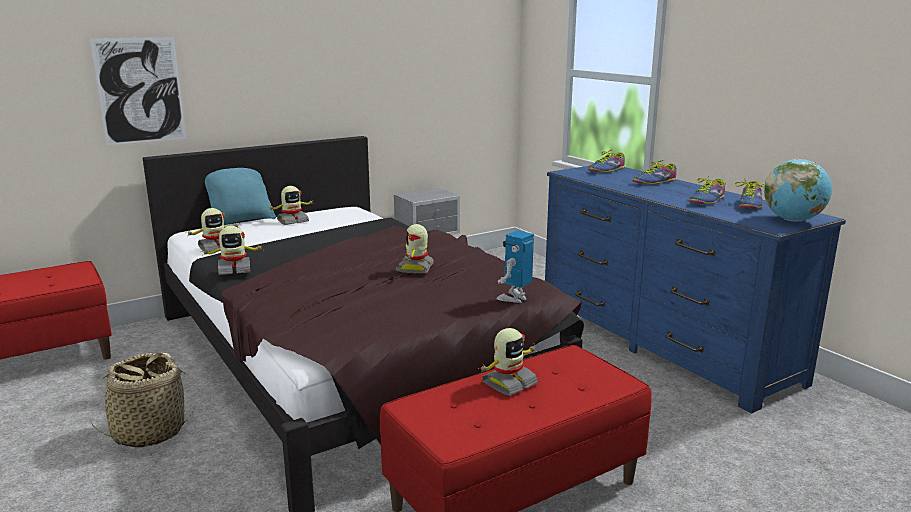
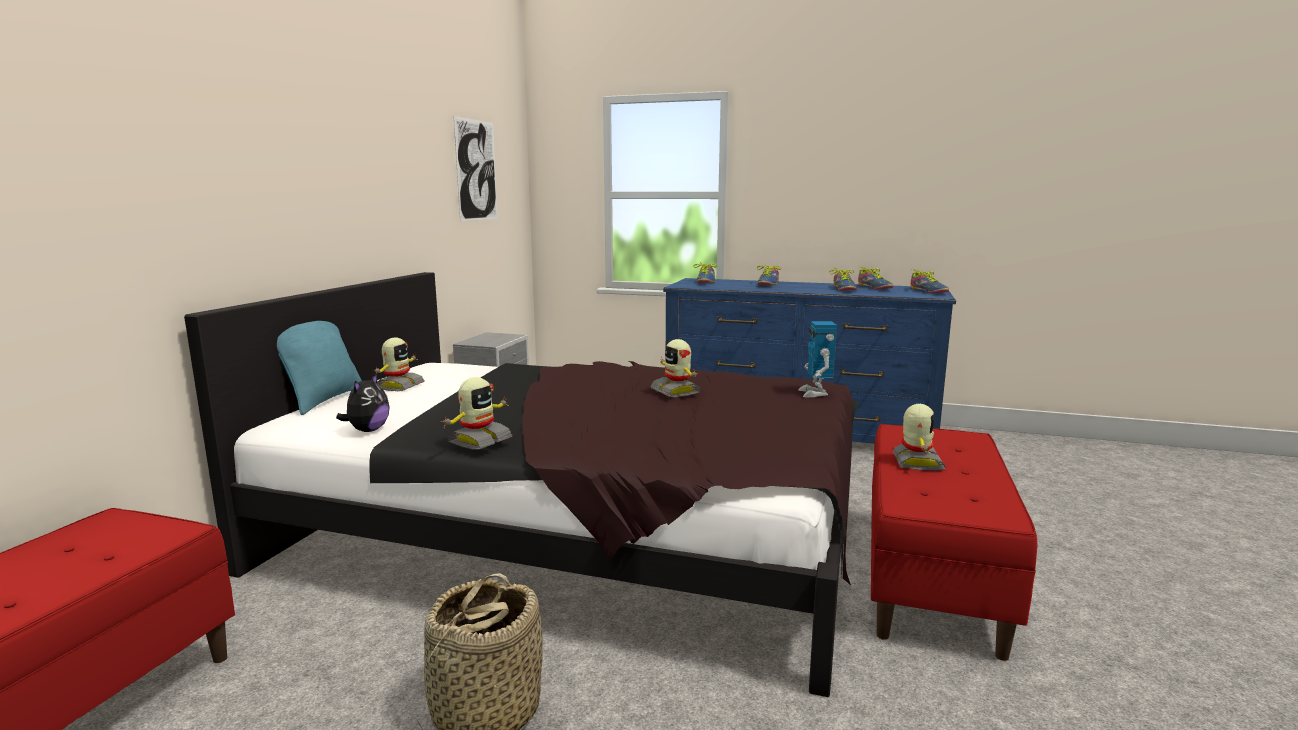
camera: 40 degrees left, 5 degrees down
picture [90,37,186,146] -> picture moved to [454,116,498,221]
toy robot [188,208,240,252] -> plush toy [336,373,390,432]
globe [764,159,832,222] -> shoe [910,269,949,293]

